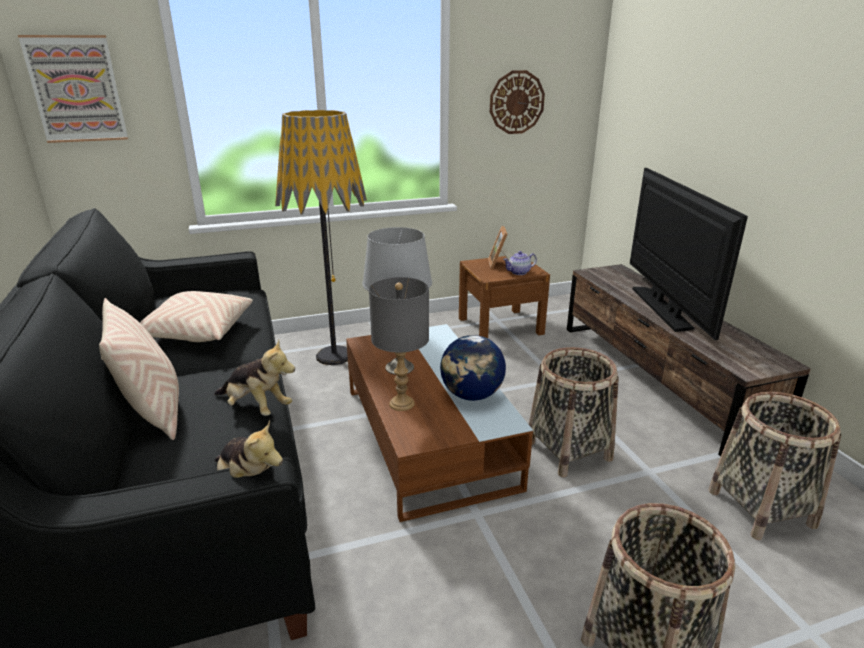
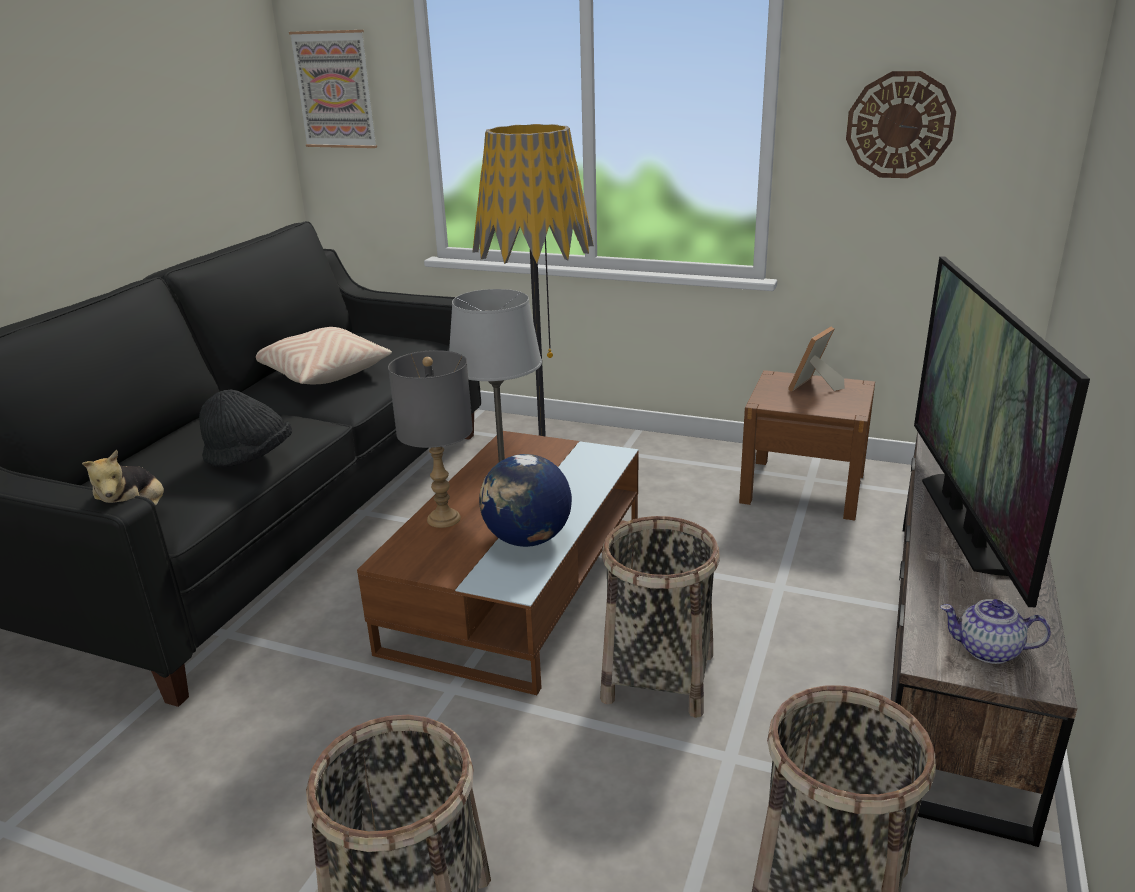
camera: 40 degrees right, 0 degrees up
beige pillow [99,298,179,440] -> none
plush toy [214,339,295,416] -> black hat [199,390,292,467]
teapot [503,251,537,275] -> teapot moved to [940,599,1051,664]
television [630,168,748,340] -> television turned 150 degrees clockwise [914,256,1090,607]

